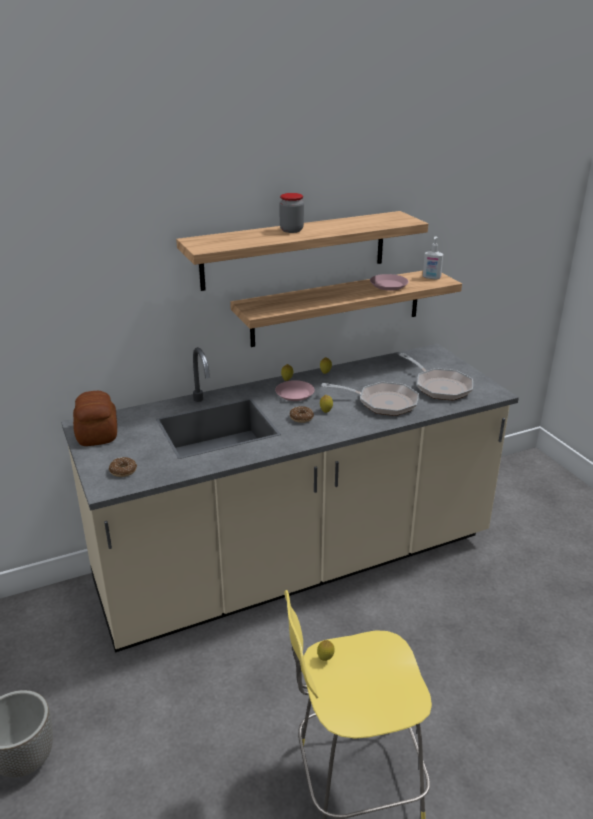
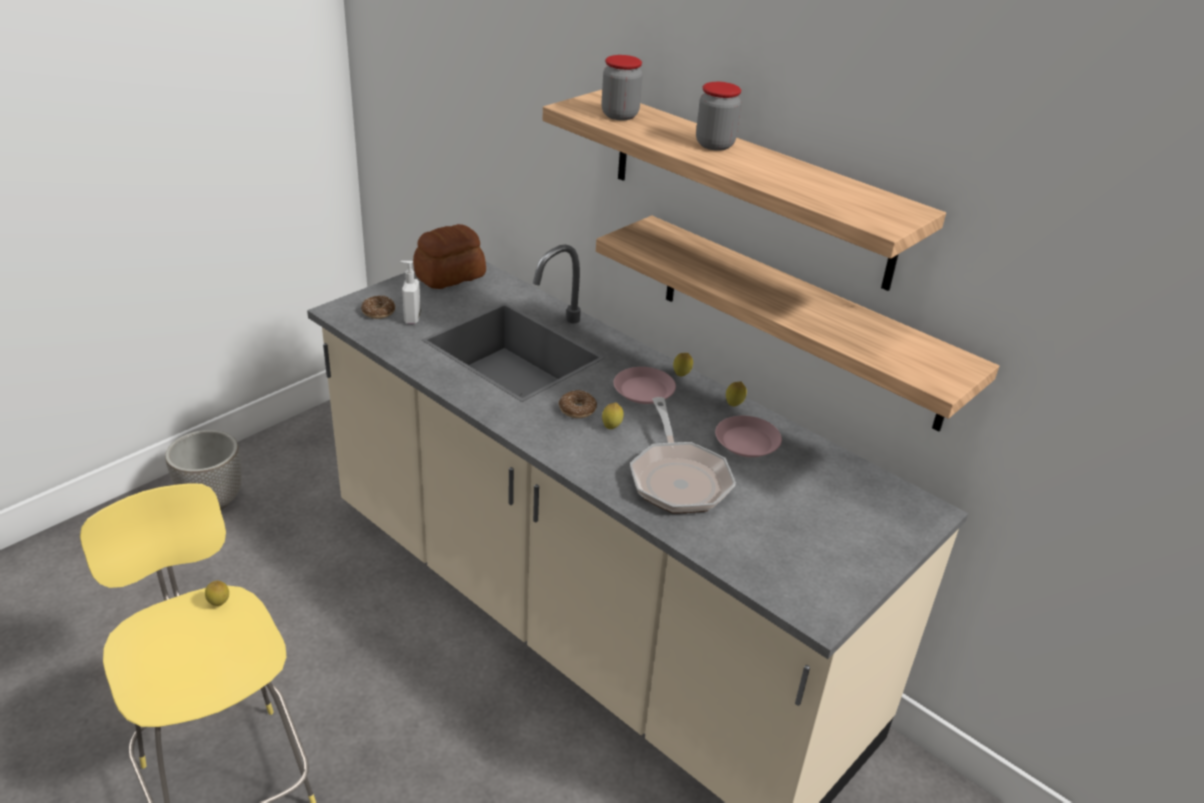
camera: 65 degrees right, 5 degrees up
pink plate [370,274,409,291] -> pink plate moved to [715,416,782,457]
frying pan [399,353,473,401] -> none
soap dispenser [423,236,443,279] -> soap dispenser moved to [400,261,421,324]
none -> jar [602,55,643,120]

